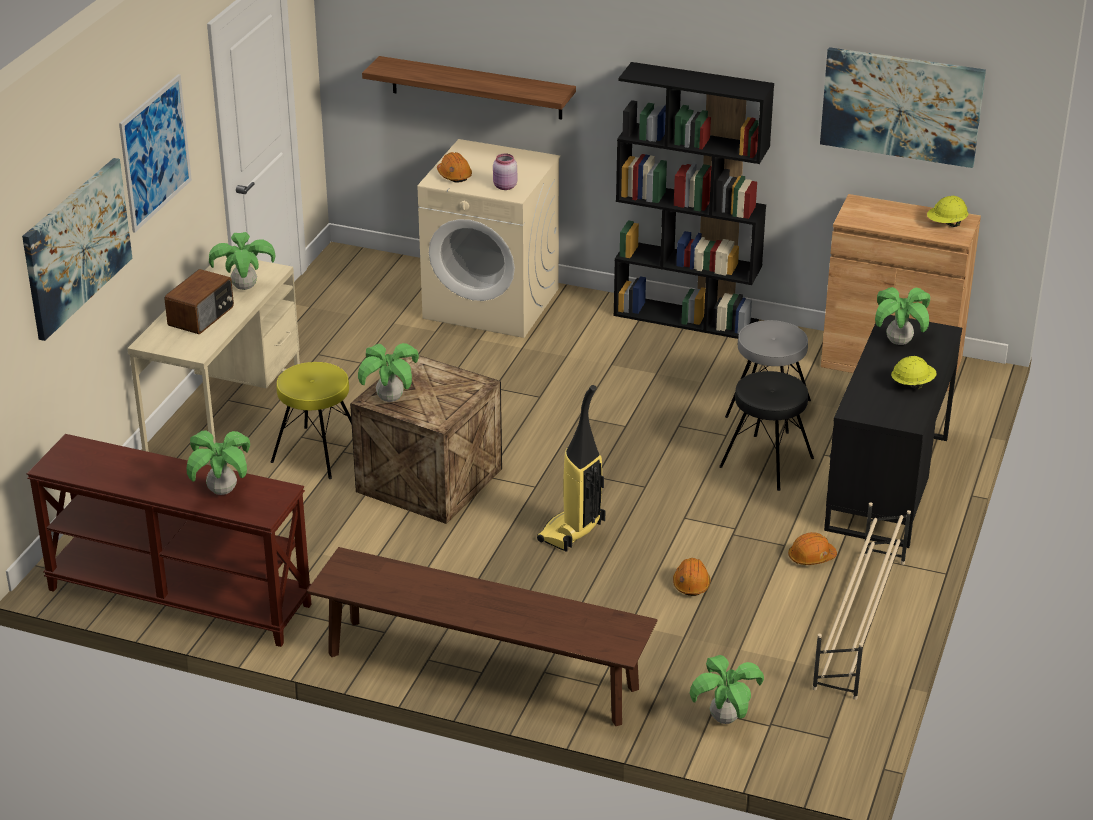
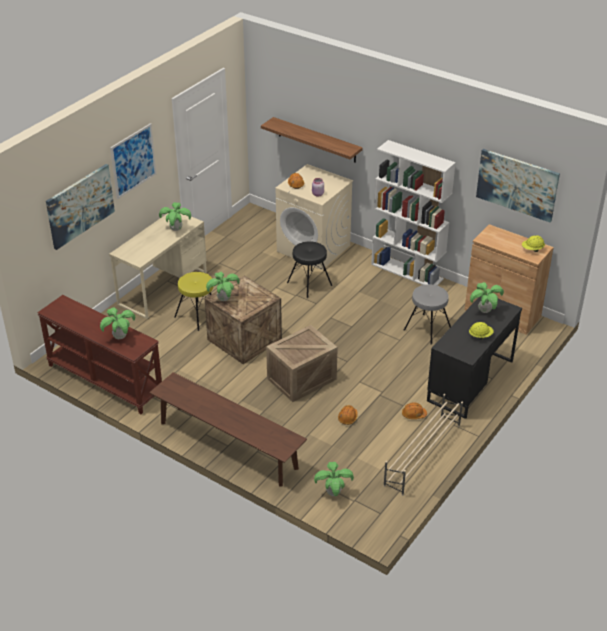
camera: 15 degrees right, 5 degrees up
radio [164,269,234,334] -> none
vacuum cleaner [537,385,605,552] -> crate [266,325,338,402]
black bookcase [613,62,774,339] -> white bookcase [371,140,456,286]
black stool [719,371,814,491] -> black stool moved to [287,241,332,298]

